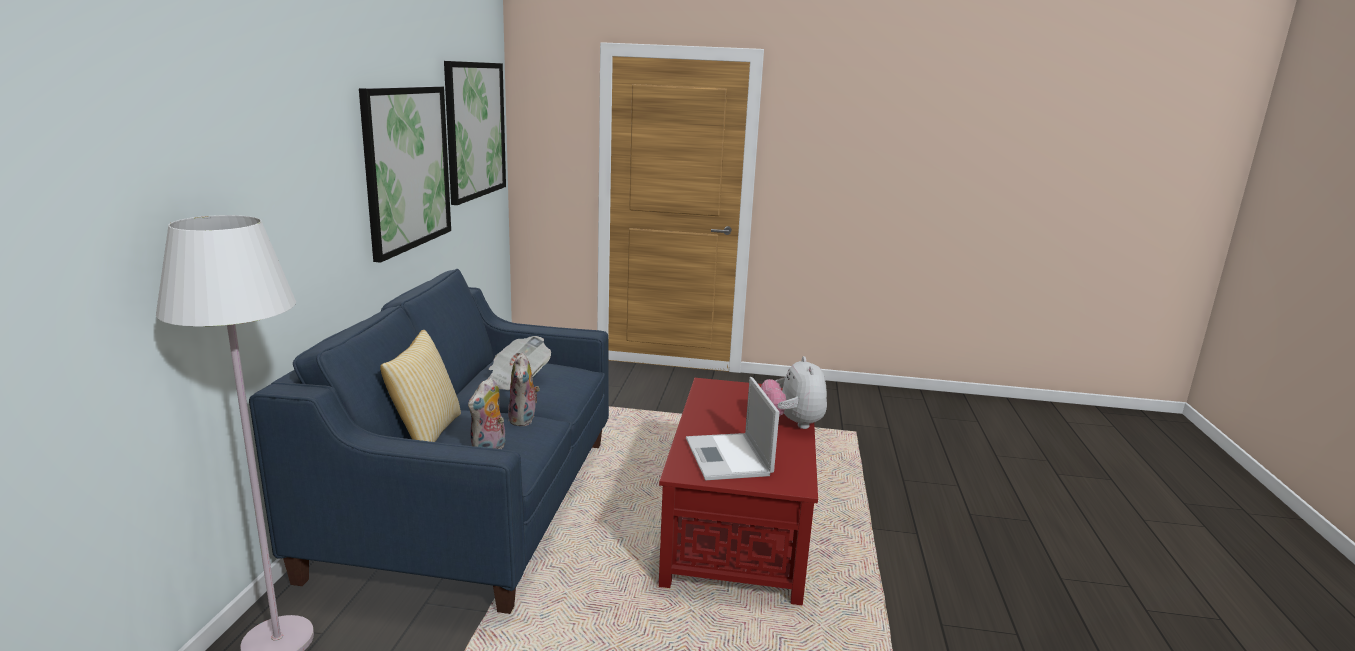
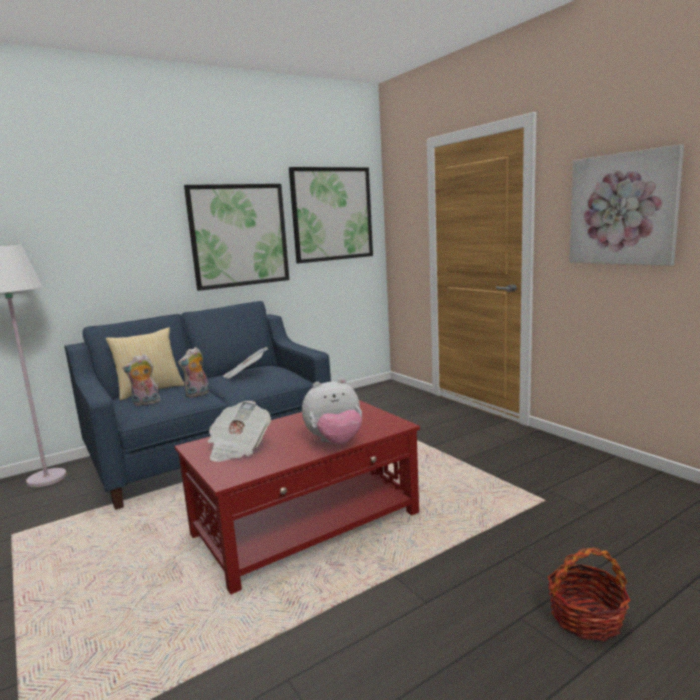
camera: 50 degrees right, 5 degrees down
laptop [686,377,780,480] -> newspaper [208,401,271,462]
plush toy [761,356,827,429] -> plush toy turned 150 degrees counterclockwise [302,378,362,444]
none -> basket [548,547,631,641]
none -> picture [569,144,684,266]

